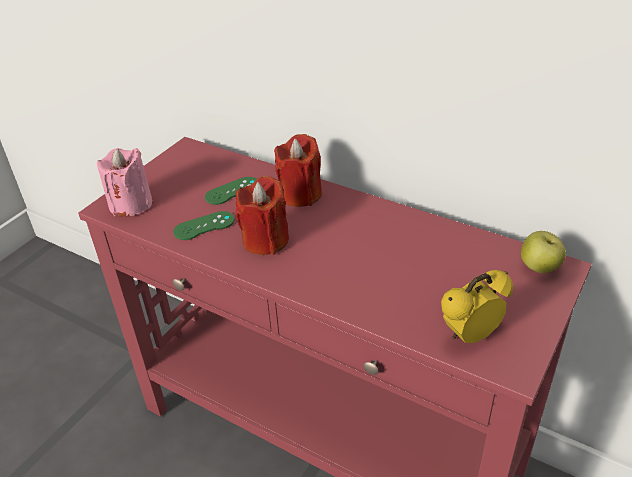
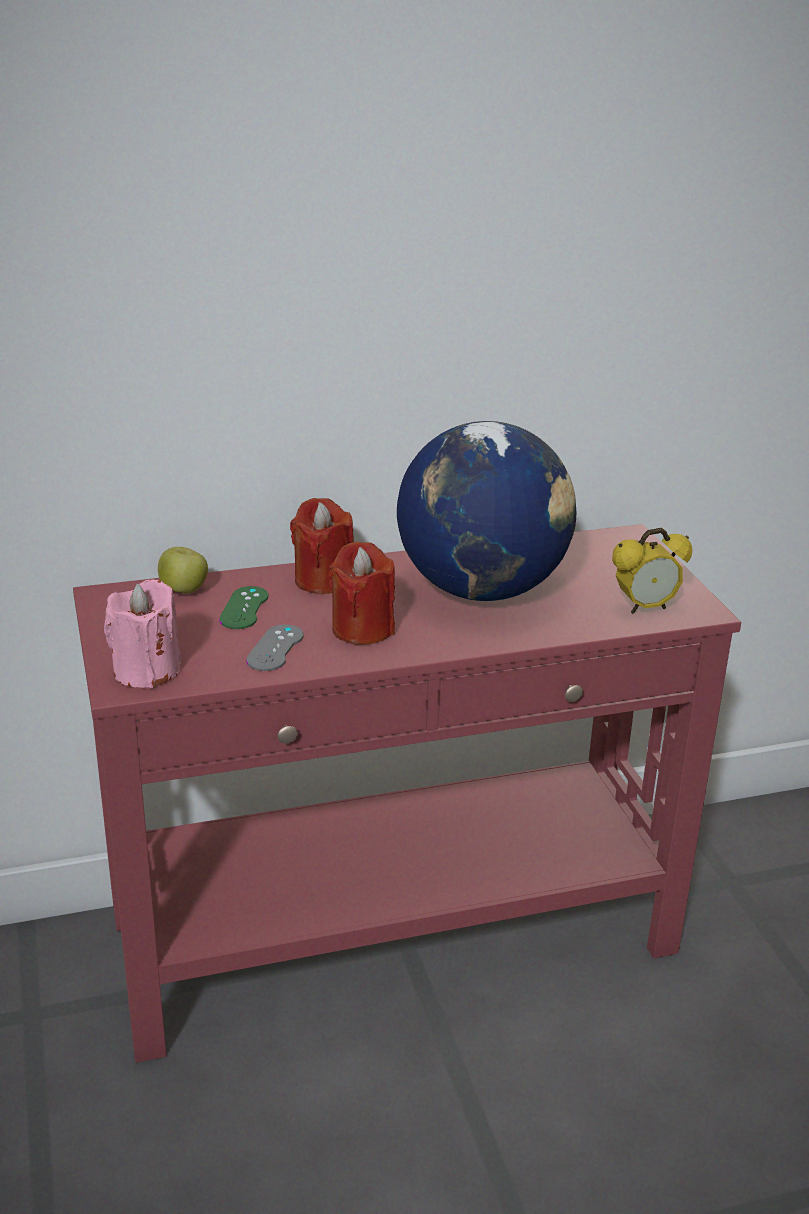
camera: 50 degrees left, 10 degrees down
green game controller [173,211,235,240] -> grey game controller [246,624,304,671]
alarm clock [441,270,513,343] -> alarm clock turned 120 degrees counterclockwise [612,528,692,614]
apple [521,231,566,273] -> apple moved to [158,547,208,594]
none -> globe [397,421,576,601]

